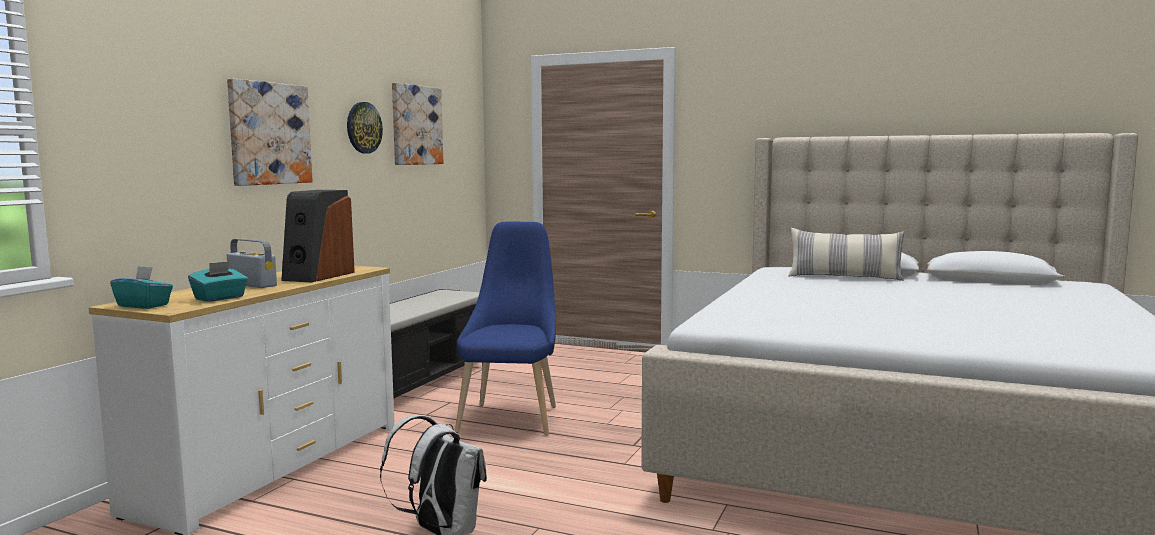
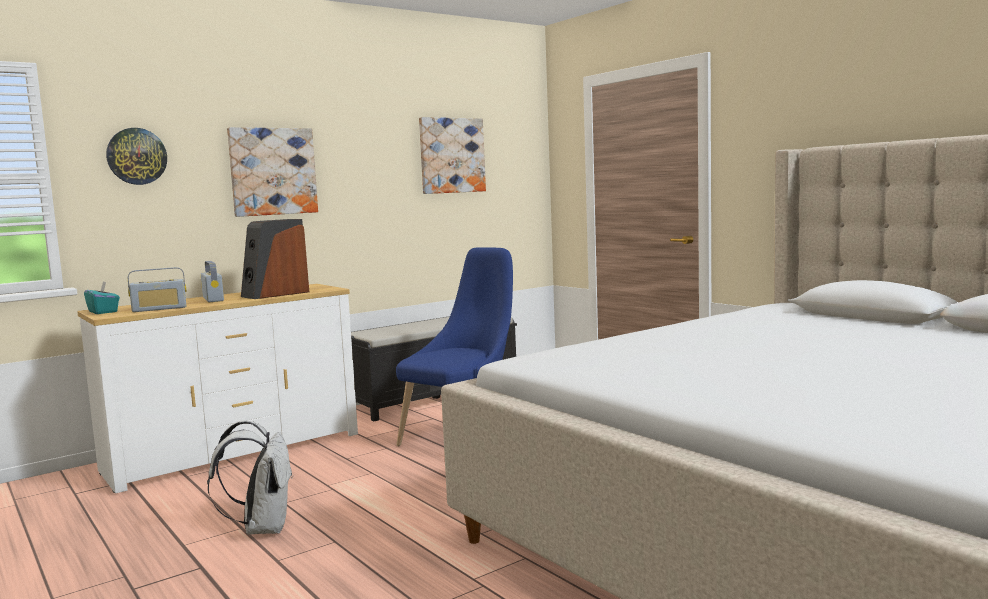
camera: 30 degrees right, 0 degrees up
turquoise tissue box [188,261,248,302] -> radio [128,267,187,312]
wall clock [347,102,383,153] -> wall clock moved to [106,128,167,185]
pillow [788,228,904,281] -> none

